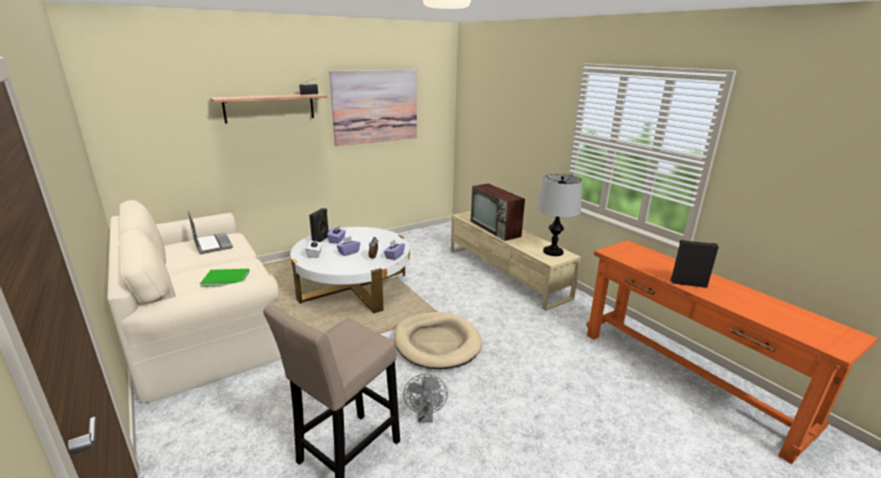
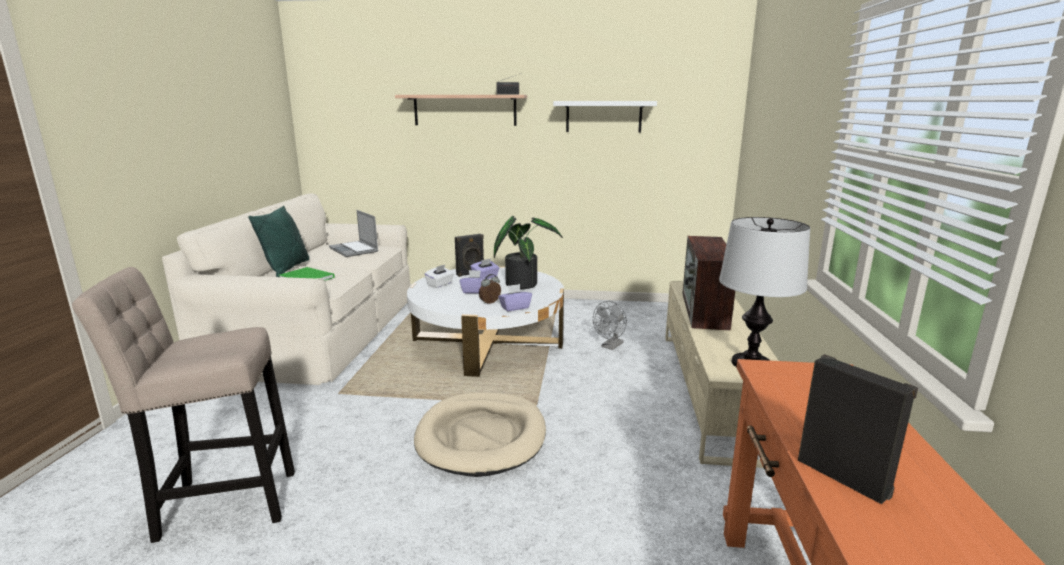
camera: 40 degrees right, 5 degrees down
laptop [188,211,233,254] -> laptop turned 135 degrees clockwise [329,210,378,257]
picture [329,70,417,146] -> white shelf [553,101,657,132]
grey fan [403,374,448,422] -> grey fan moved to [593,301,627,350]
none -> green pillow [248,206,309,277]
none -> potted plant [494,216,563,289]

